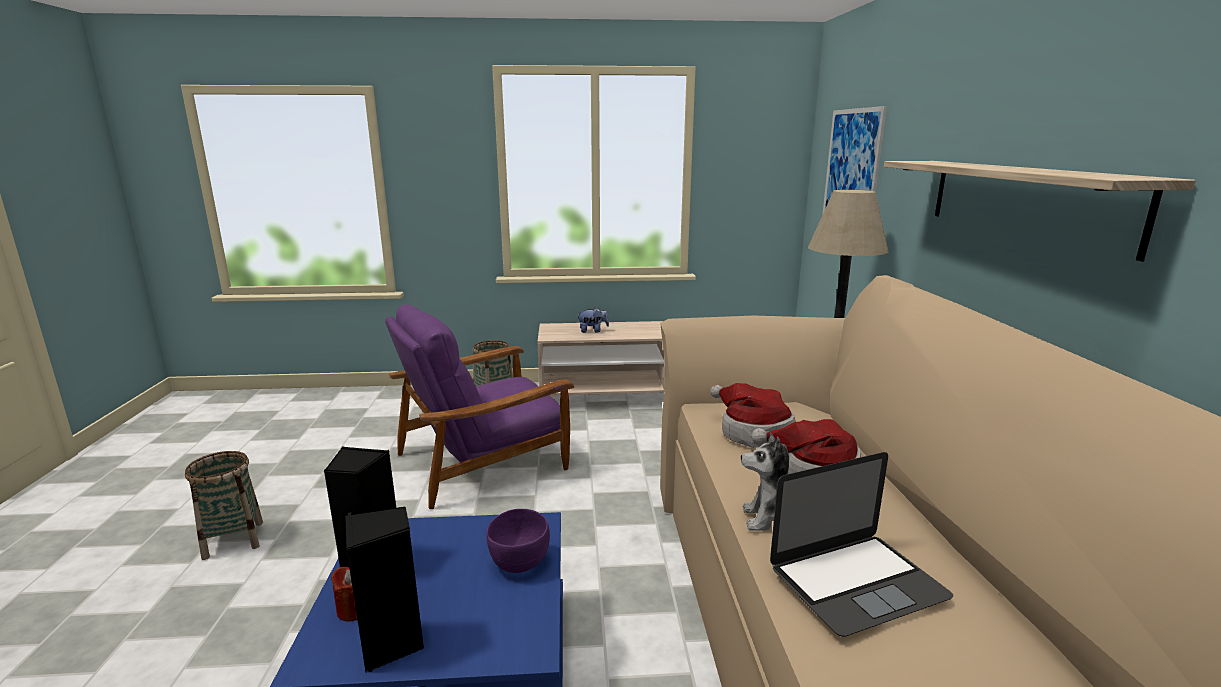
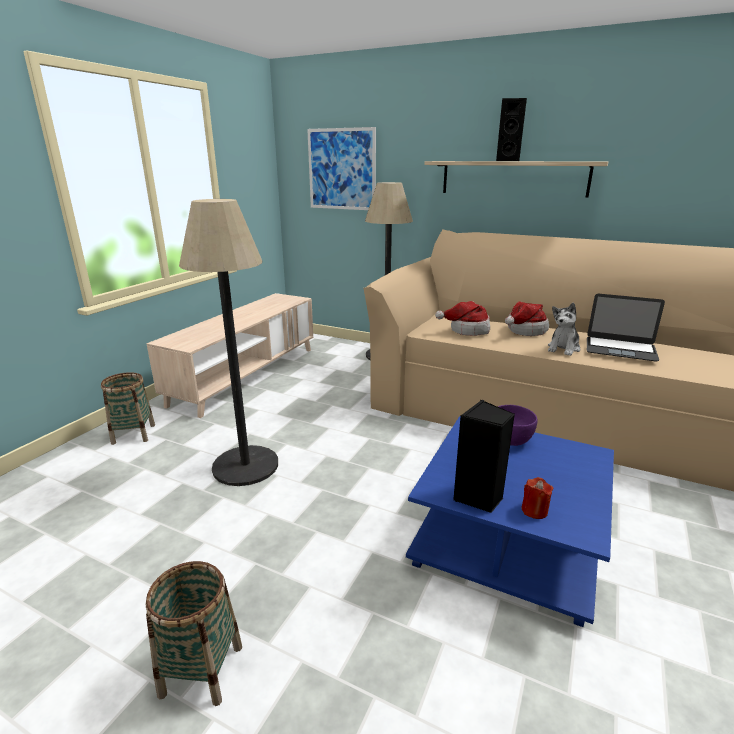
camera: 60 degrees left, 5 degrees up
black speaker [345,507,424,673] -> black speaker moved to [496,98,527,161]
purple armchair [385,304,574,509] -> floor lamp [179,199,278,486]
plush toy [577,307,609,333] -> none
laptop [770,452,953,637] -> laptop turned 105 degrees clockwise [587,294,665,362]

